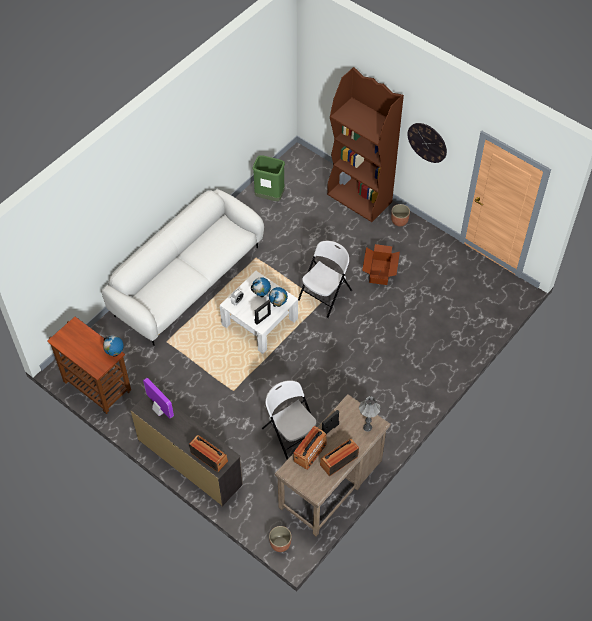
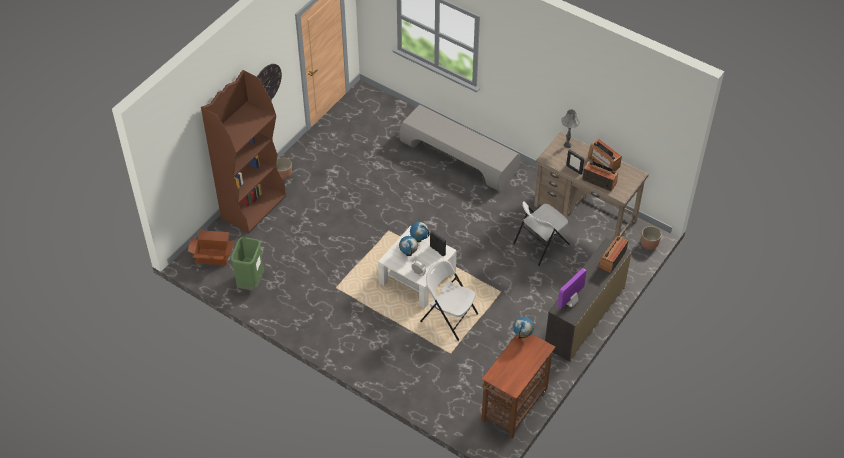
camera: 95 degrees left, 5 degrees down
white sofa [102,189,264,346] -> none
white chair [298,241,352,318] -> white chair moved to [420,261,478,341]
cardboard box [362,244,400,285] -> cardboard box moved to [188,230,234,265]
none -> grey bench [399,105,520,192]

